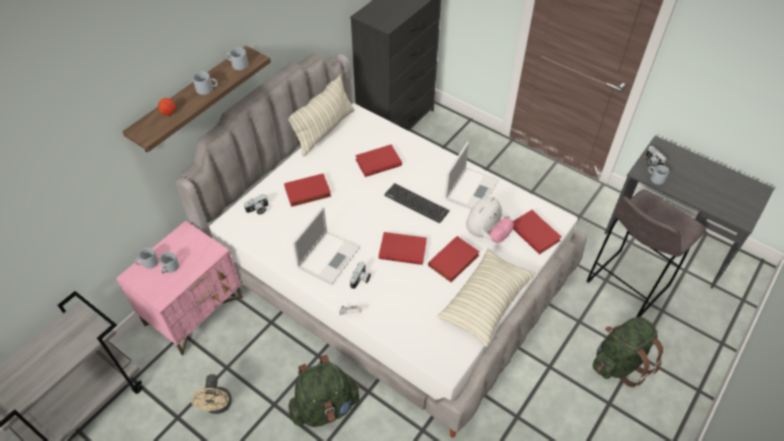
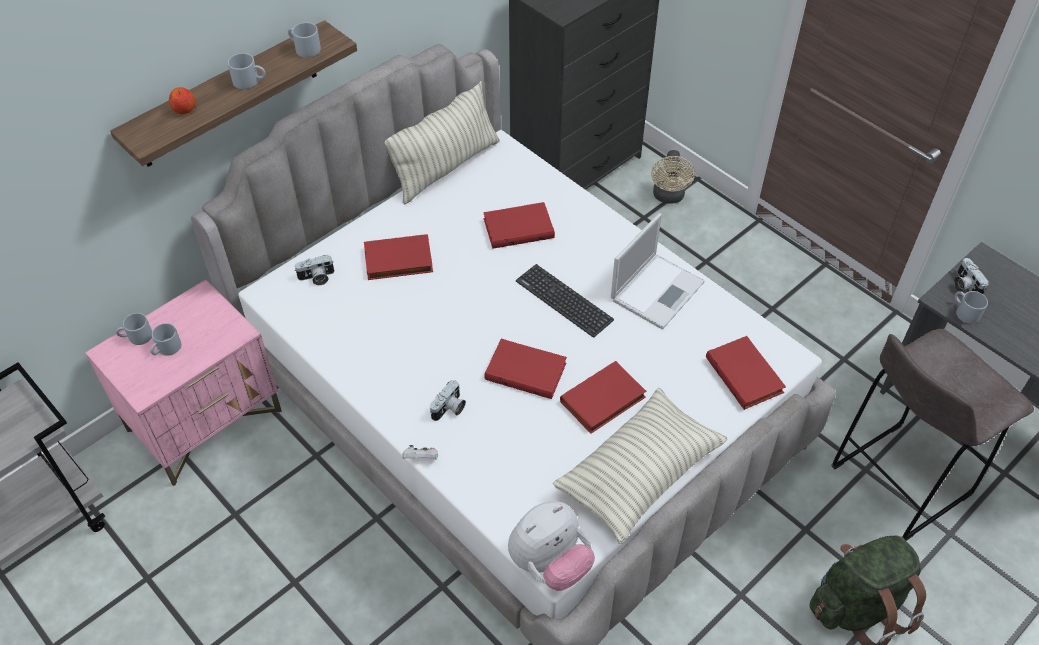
camera: 10 degrees right, 0 degrees up
beige fan [191,374,232,414] -> beige fan moved to [651,150,695,204]
green backpack [288,355,360,427] -> none
laptop [292,207,360,285] -> none
plush toy [466,197,514,243] -> plush toy moved to [508,501,595,591]

